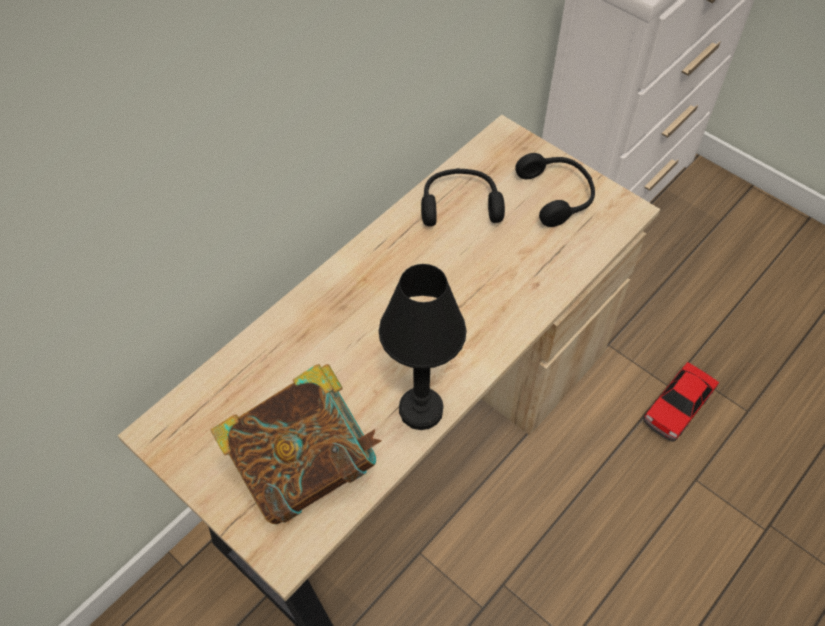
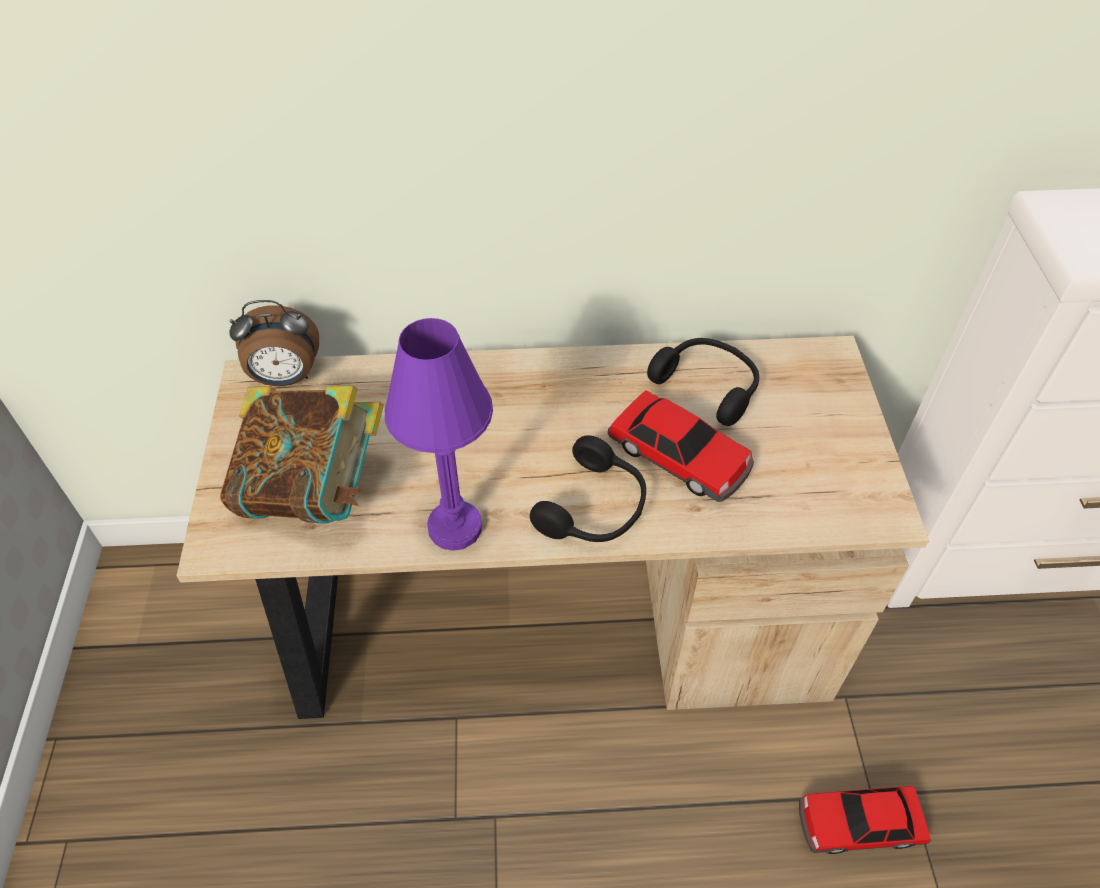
camera: 45 degrees right, 5 degrees down
black table lamp [379,264,466,430] -> purple table lamp [385,318,493,551]
black headphones [515,153,595,227] -> black headphones moved to [530,435,646,542]
none -> alarm clock [230,300,319,386]
none -> toy car [608,390,754,502]

